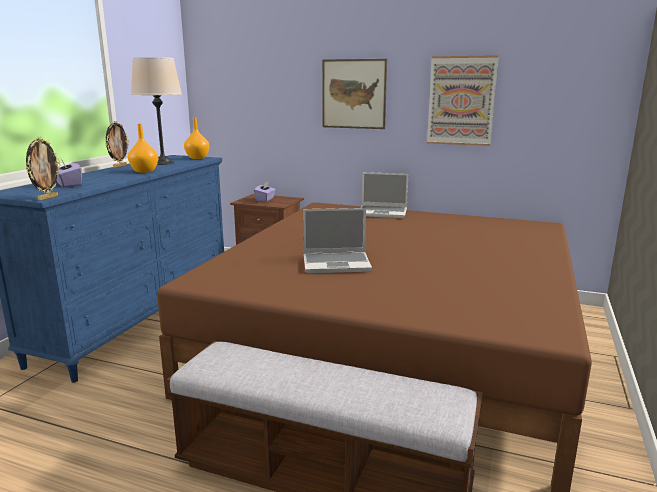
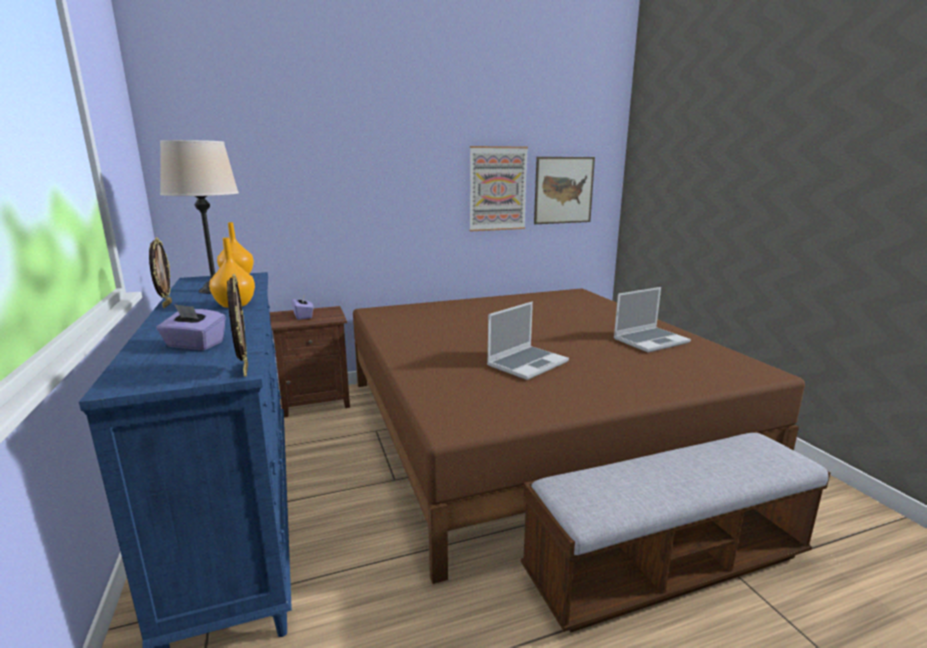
camera: 40 degrees left, 0 degrees up
picture [322,59,387,129] -> picture moved to [534,157,595,224]
laptop [360,172,408,218] -> laptop moved to [613,287,691,353]

